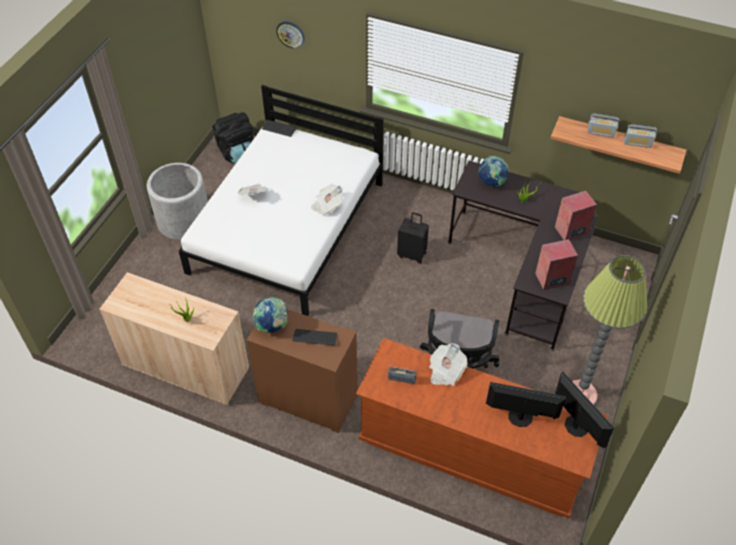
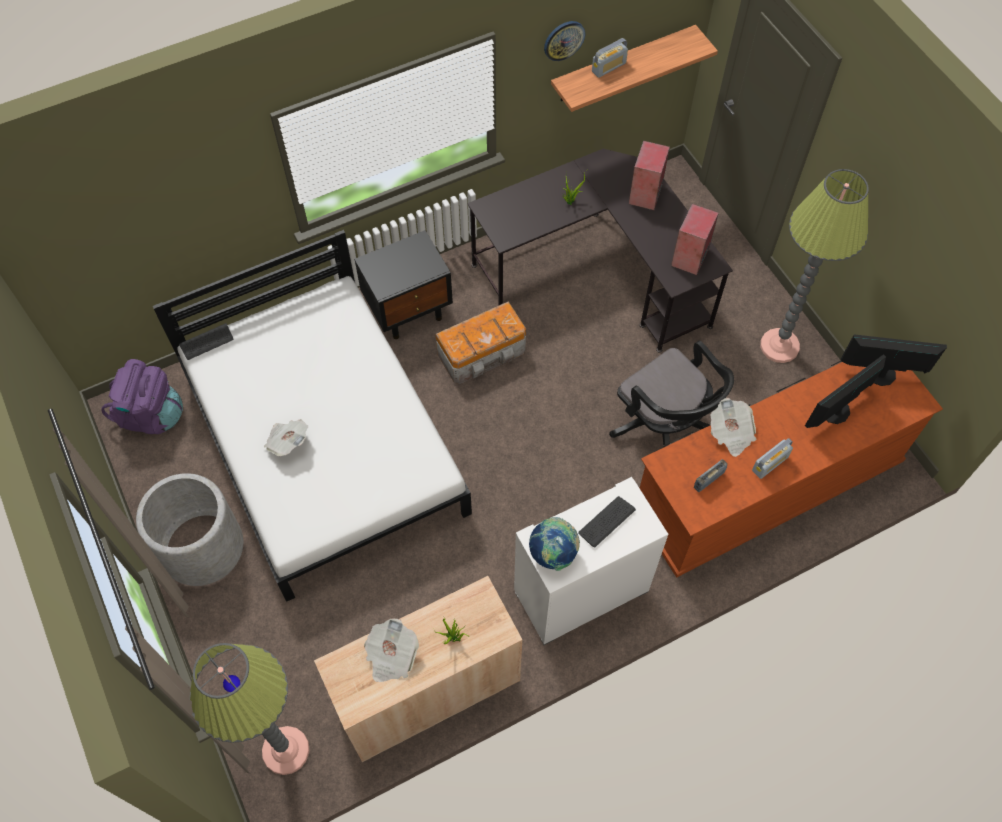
camera: 50 degrees left, 10 degrees up
black backpack [213,112,253,164] -> purple backpack [101,359,183,434]
brown cabinet [247,309,357,433] -> white cabinet [514,477,668,645]
wall clock [276,21,304,49] -> wall clock moved to [544,21,585,61]
newspaper [311,184,343,216] -> newspaper moved to [364,618,419,682]
black suitcase [397,212,429,264] -> storage box [435,301,526,384]
globe [479,156,509,187] -> none
radio [624,124,657,148] -> radio moved to [752,438,793,479]
none -> floor lamp [190,643,310,775]
none -> black nightstand [354,230,453,339]

